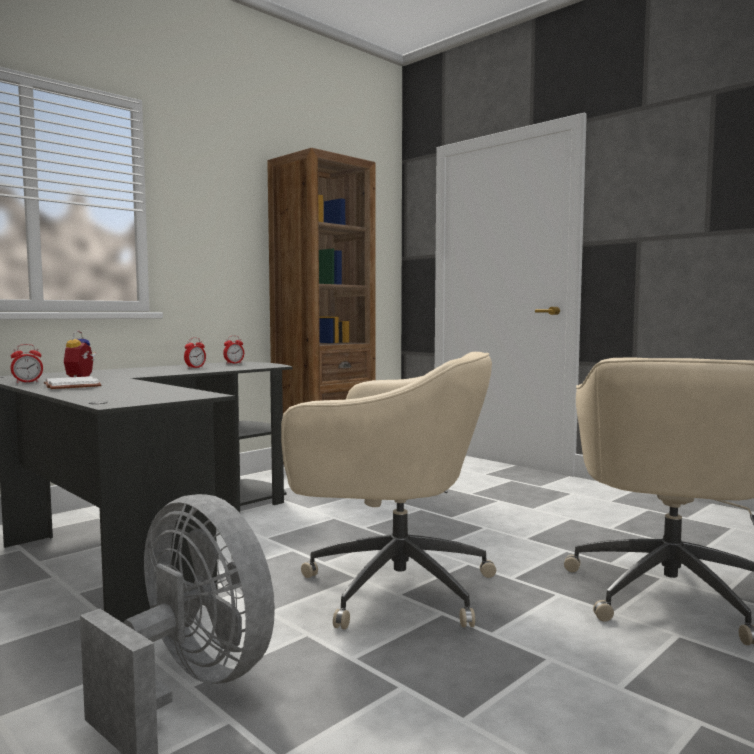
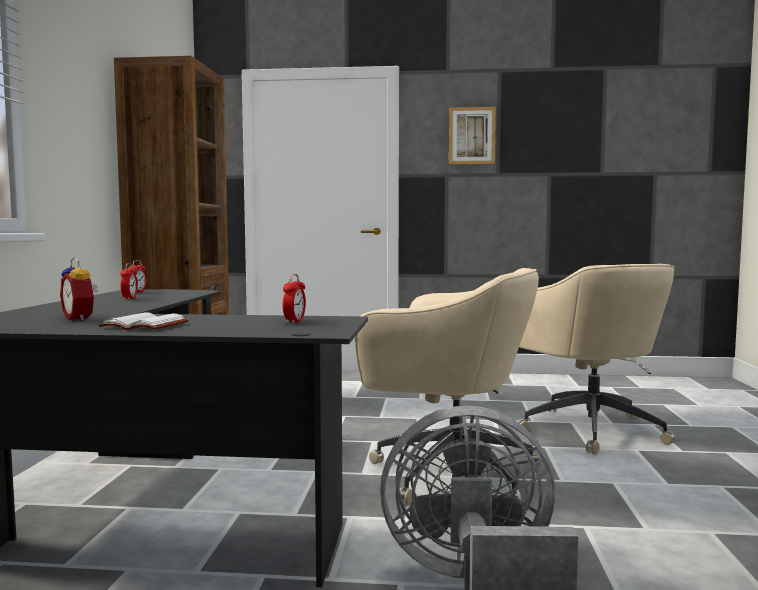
camera: 40 degrees left, 0 degrees up
alarm clock [11,344,43,383] -> alarm clock moved to [283,274,306,324]
beige office chair [281,352,496,630] -> beige office chair turned 45 degrees clockwise [355,268,542,505]
none -> picture [449,107,496,165]

